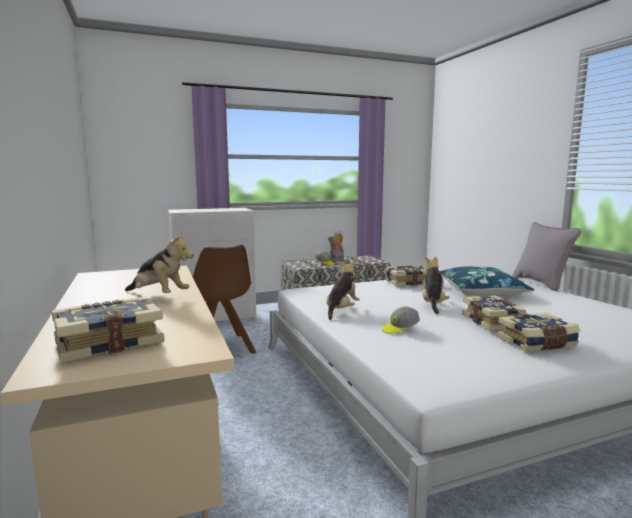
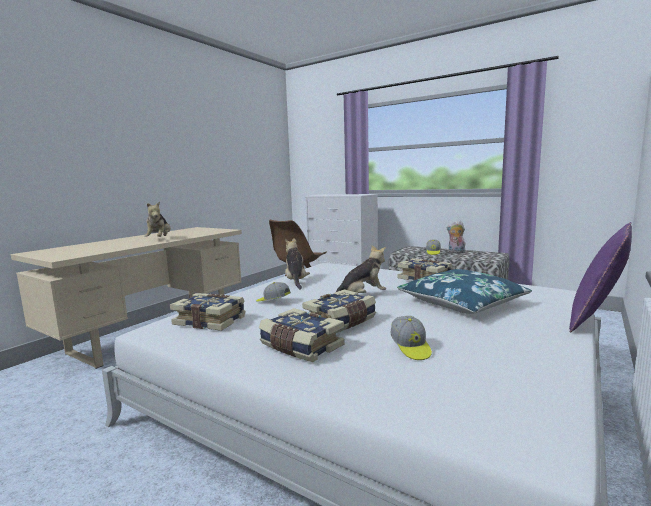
camera: 55 degrees right, 0 degrees up
book [52,297,164,363] -> book moved to [170,293,245,331]
plush toy [326,260,360,320] -> plush toy turned 90 degrees counterclockwise [285,238,310,290]
grey pillow [512,222,581,291] -> purple pillow [569,222,632,332]
none -> cap [391,316,432,360]

